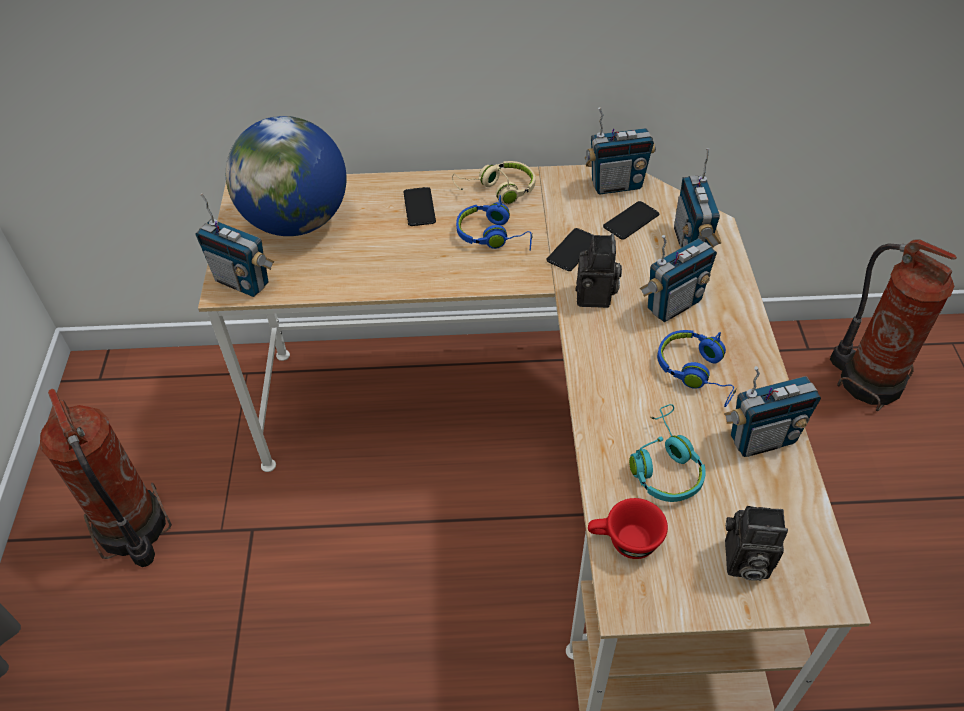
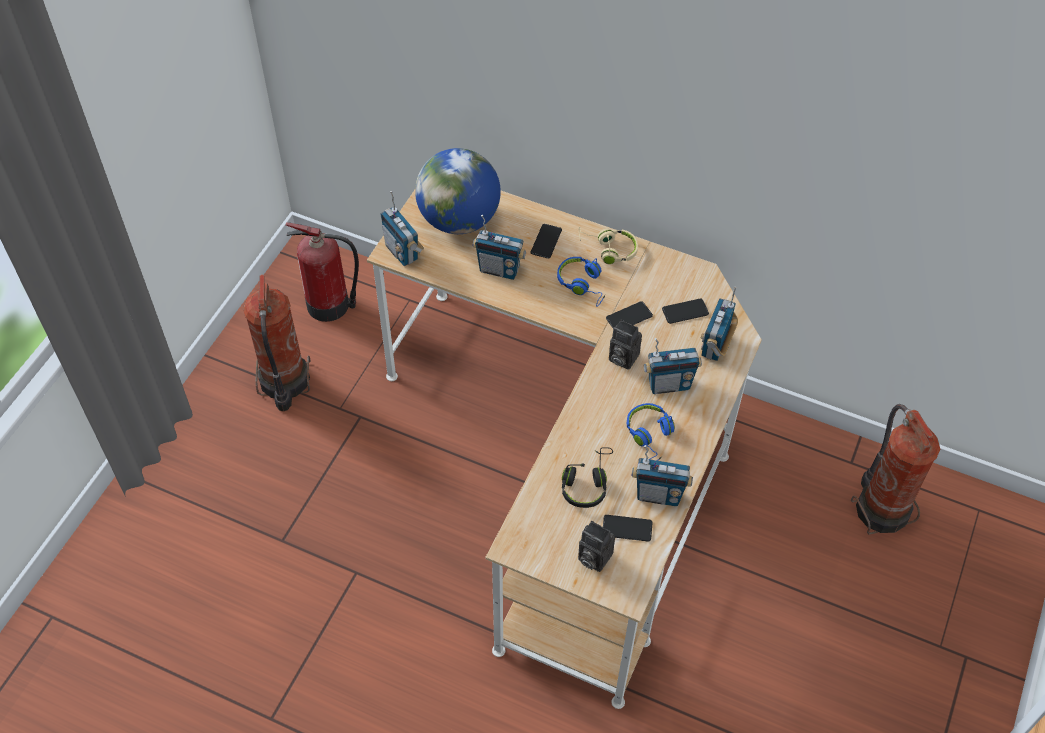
camera: 25 degrees right, 5 degrees up
camera [576,233,622,308] -> camera turned 90 degrees clockwise [609,320,642,370]
radio [585,107,656,194] -> radio moved to [473,215,526,280]
red cup [588,498,668,559] -> none
turquoise headphones [629,404,706,502] -> black headphones [562,447,613,508]
none -> fire extinguisher [286,222,359,322]
none -> phone [603,515,652,542]

